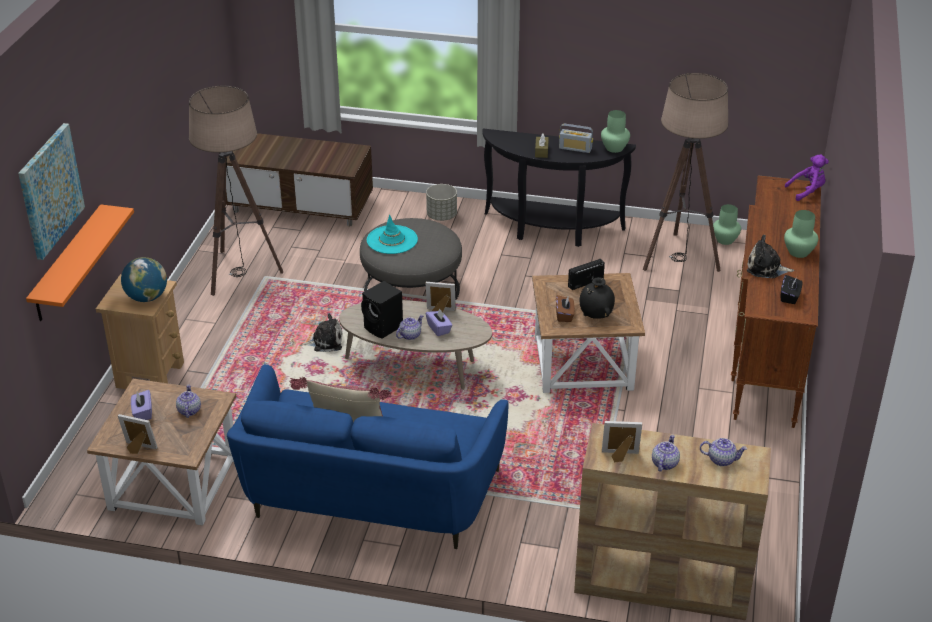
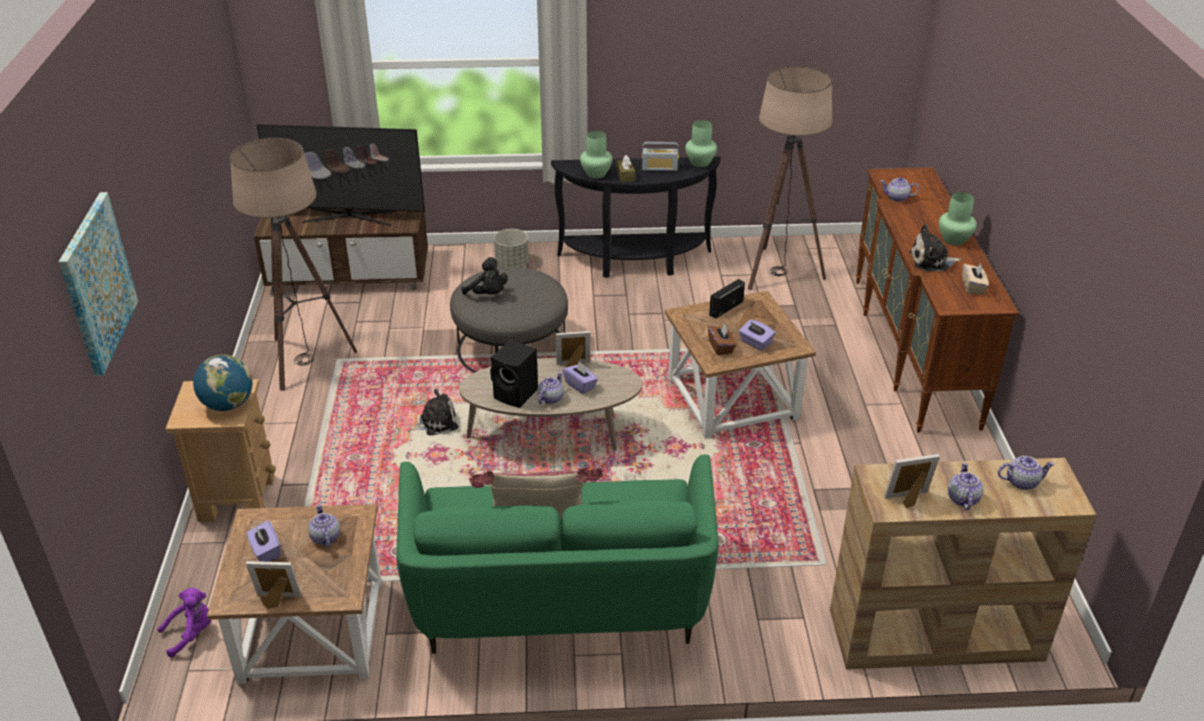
camera: 15 degrees left, 0 degrees up
orange shelf [26,204,134,321] -> none
blue sofa [227,364,508,549] -> green sofa [396,454,718,654]
turquoise hat [367,215,418,254] -> black plush toy [461,257,508,295]
black vase [580,277,615,319] -> purple tissue box [739,320,775,351]
green vase [713,204,741,245] -> green vase moved to [580,131,613,178]
black tissue box [781,275,803,304] -> beige tissue box [962,263,989,294]
purple plush toy [785,155,829,201] -> purple plush toy moved to [157,588,212,657]
none -> television [257,124,425,226]
none -> teapot [880,177,919,202]

